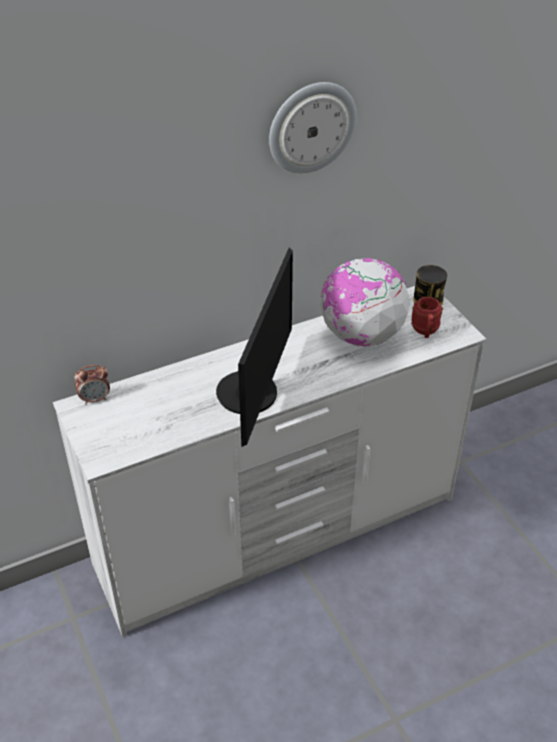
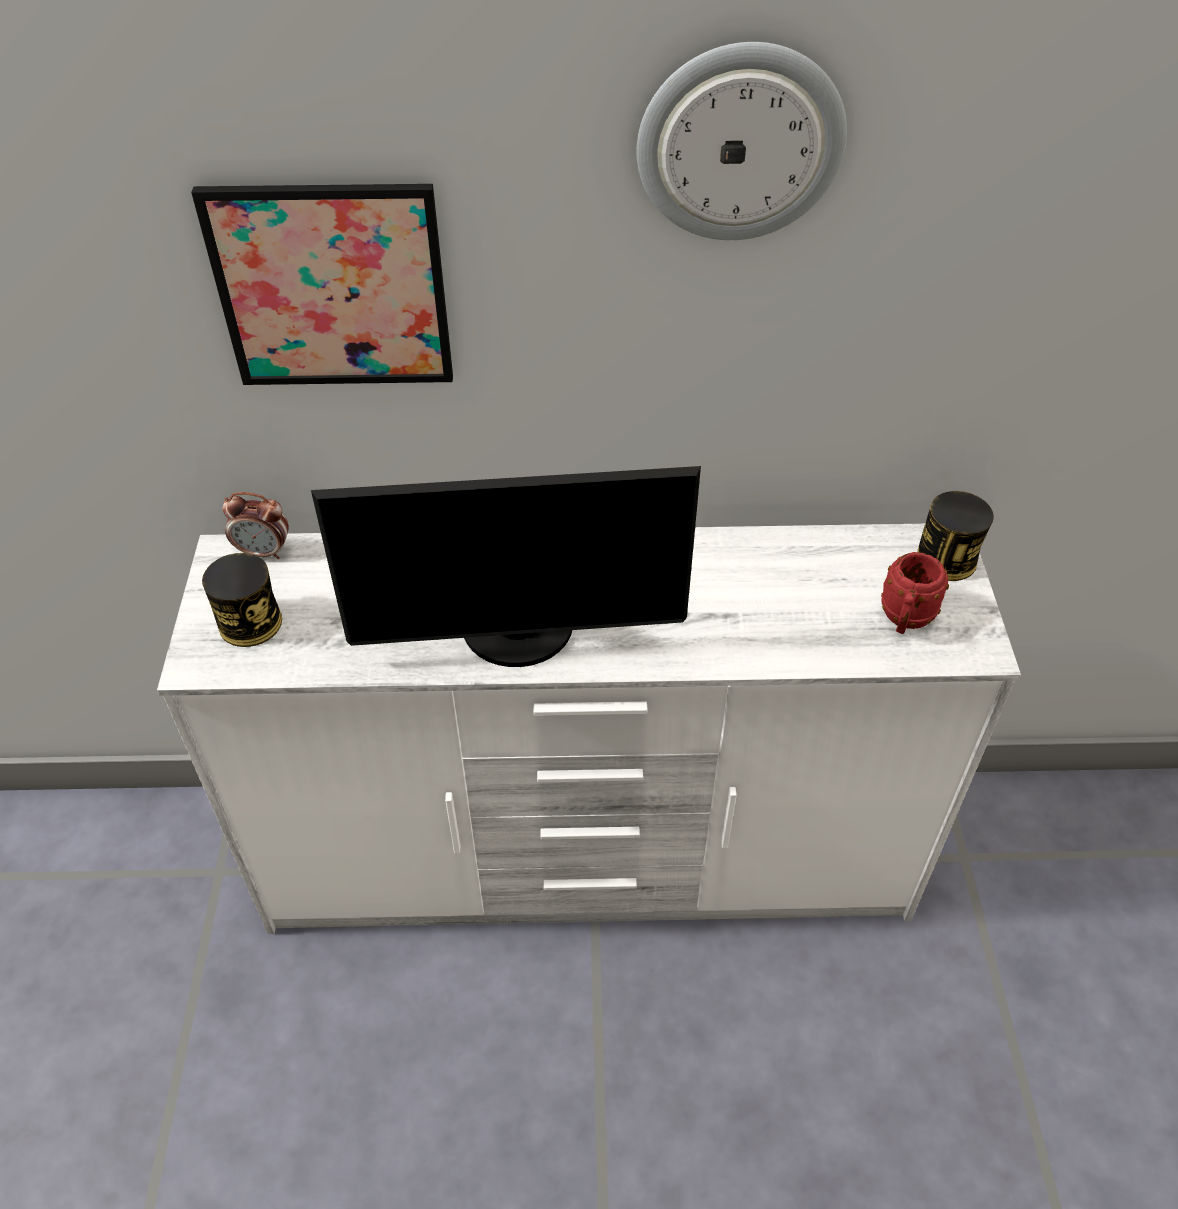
camera: 25 degrees right, 5 degrees up
monitor [216,248,293,447] -> monitor turned 45 degrees clockwise [311,466,701,667]
globe [320,258,410,347] -> none
none -> picture [191,184,453,385]
none -> can [202,553,282,647]

